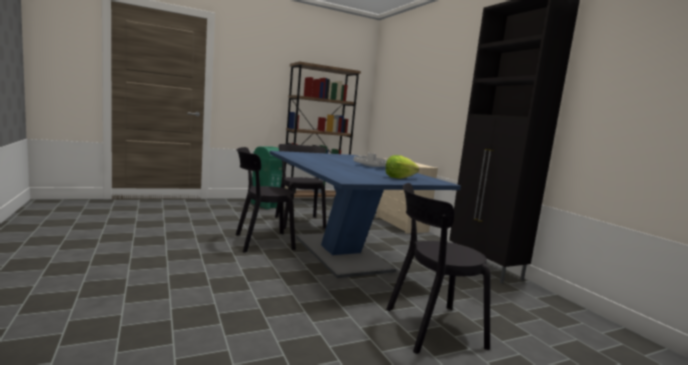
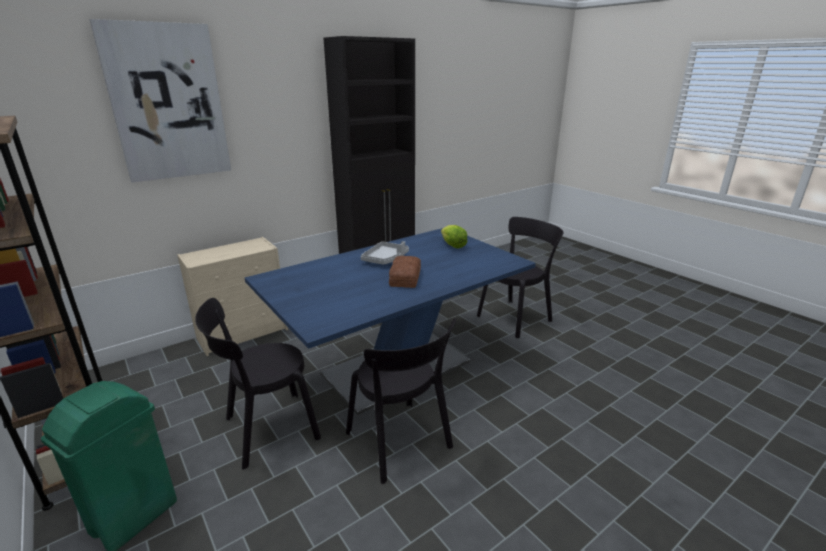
camera: 100 degrees left, 15 degrees up
black chair [386,183,491,354] -> black chair turned 105 degrees counterclockwise [477,217,564,338]
none -> picture [90,19,231,183]
none -> bread [389,256,421,288]

